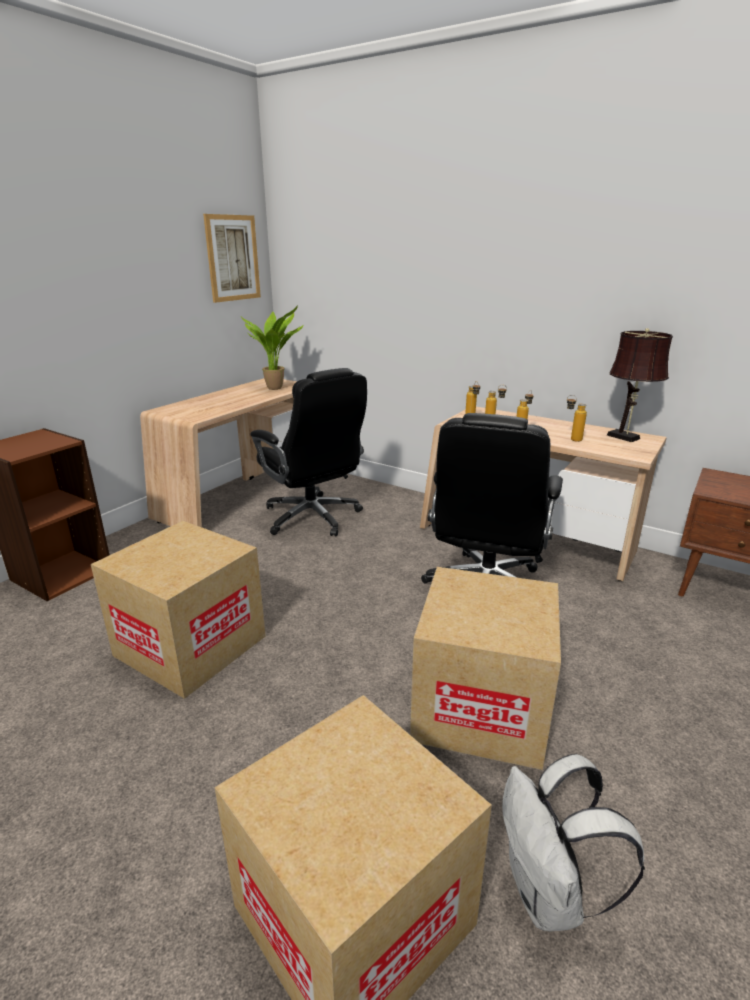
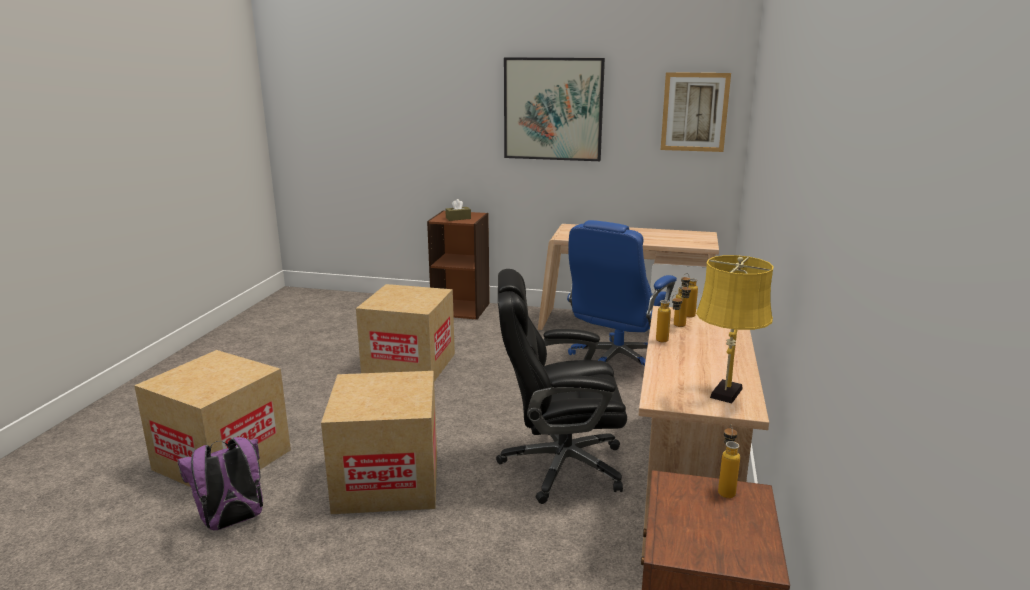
camera: 70 degrees right, 5 degrees down
potted plant [241,305,304,390] -> none
black office chair [250,368,367,537] -> blue office chair [567,220,677,367]
white backpack [502,754,645,932] -> purple backpack [178,437,263,530]
bottle [567,395,587,442] -> bottle moved to [718,424,740,498]
brown table lamp [607,328,673,442] -> yellow table lamp [696,255,774,403]
none -> brown tissue box [445,199,471,221]
none -> picture [504,57,605,161]

